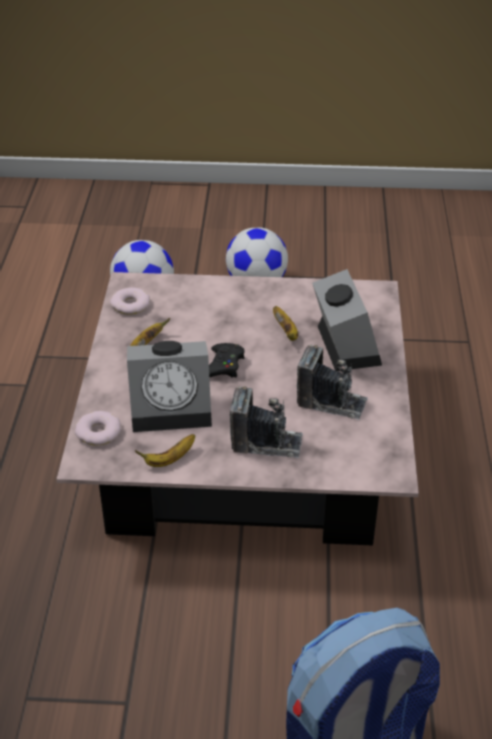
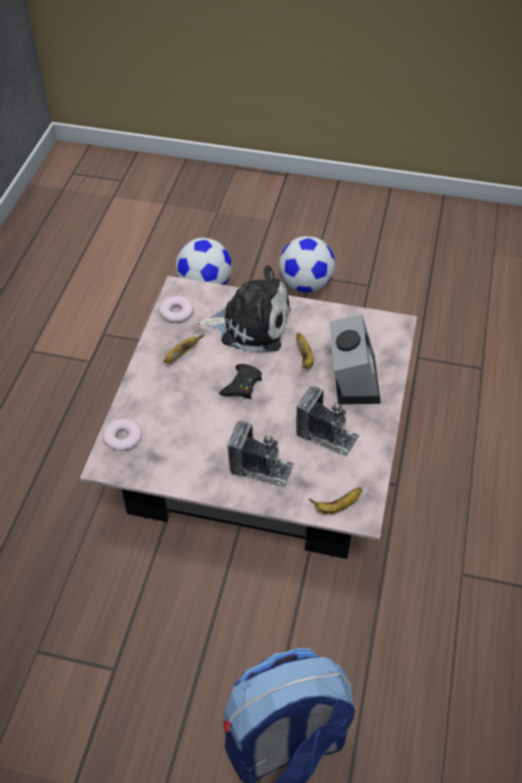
camera: 10 degrees right, 10 degrees up
alarm clock [127,341,212,432] -> none
banana [135,434,195,467] -> banana moved to [309,487,362,514]
none -> plush toy [197,265,291,353]

